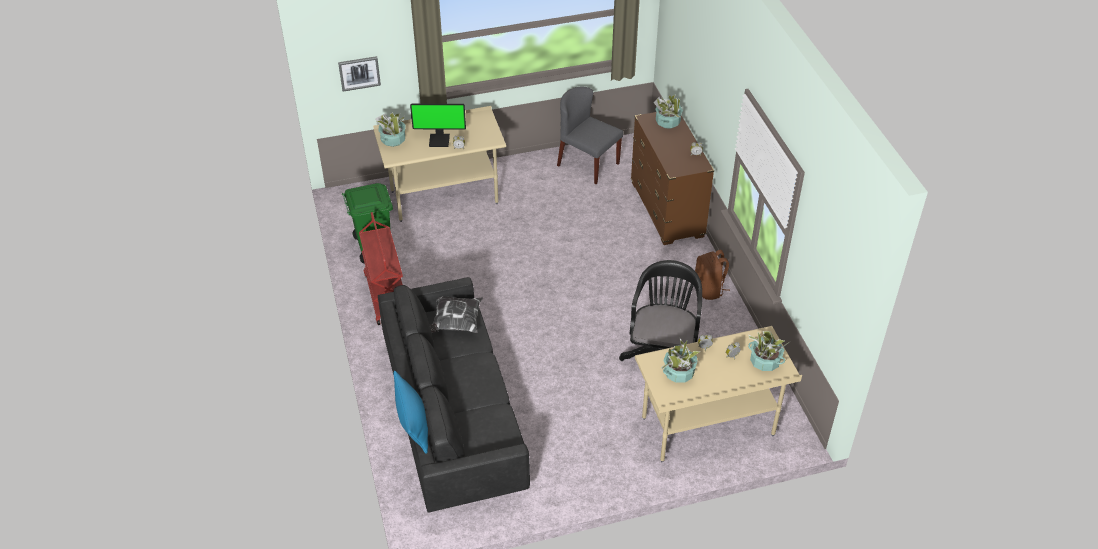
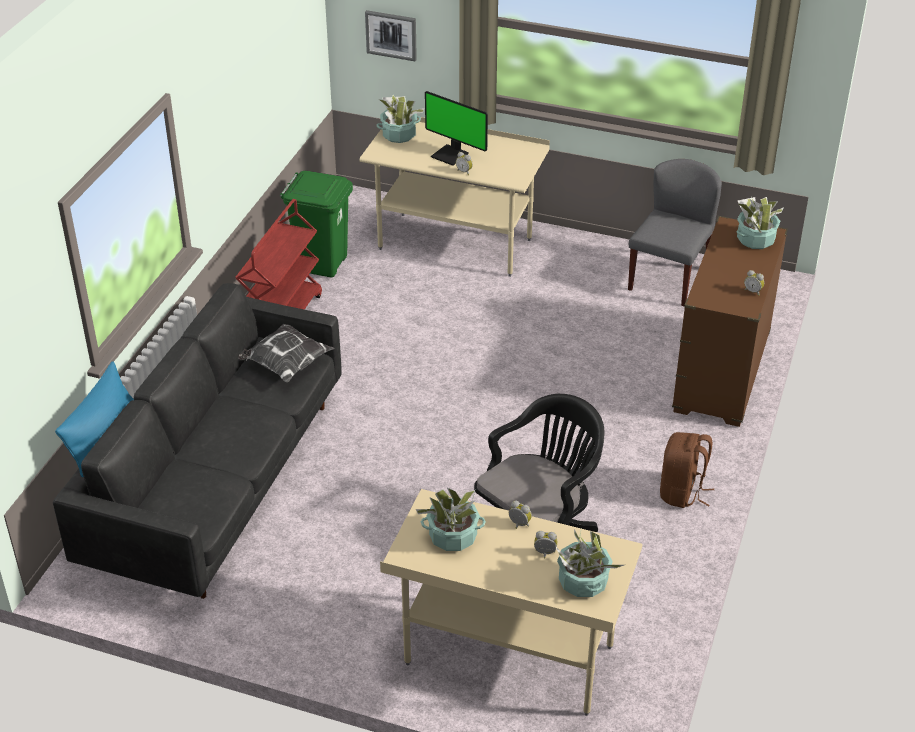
camera: 35 degrees right, 5 degrees down
grey chair [557,87,623,184] -> grey chair turned 45 degrees clockwise [628,159,722,306]

